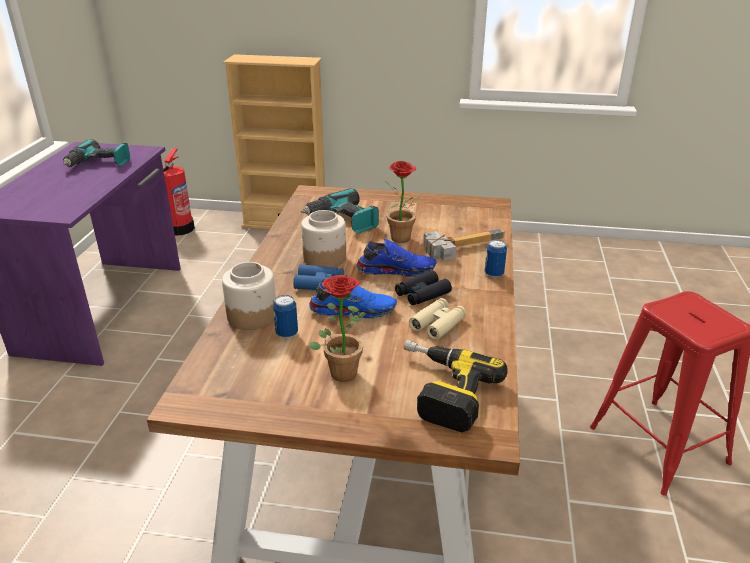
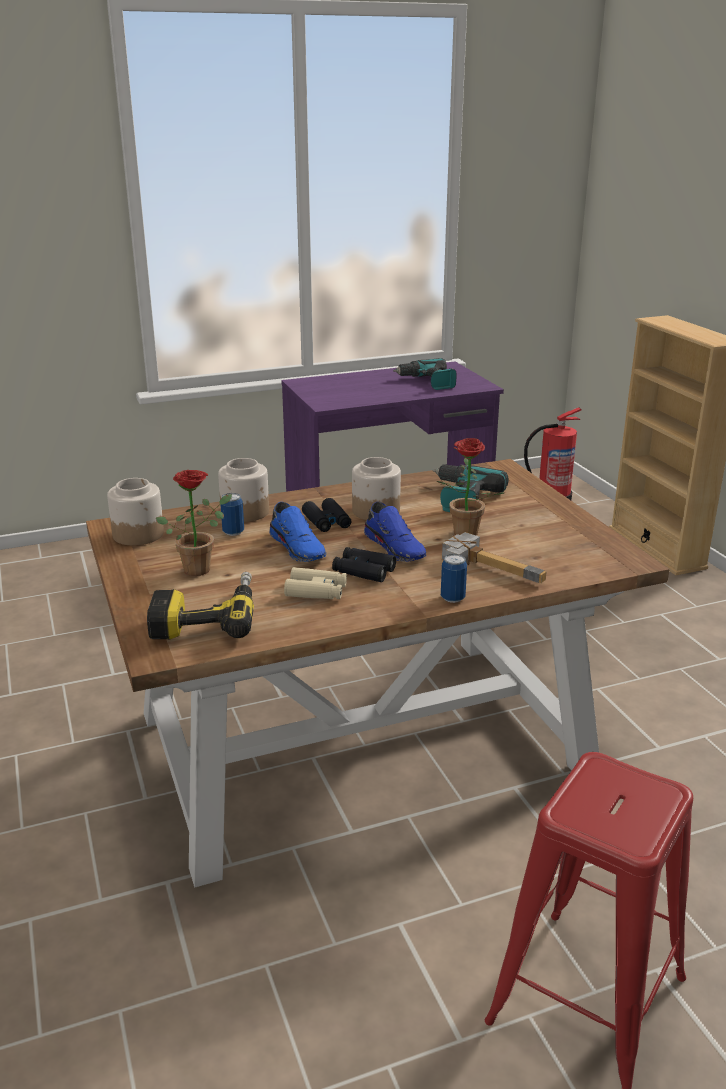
camera: 60 degrees right, 5 degrees down
blue binoculars [293,265,344,290] -> black binoculars [302,498,351,532]
none -> jar [107,478,164,545]

